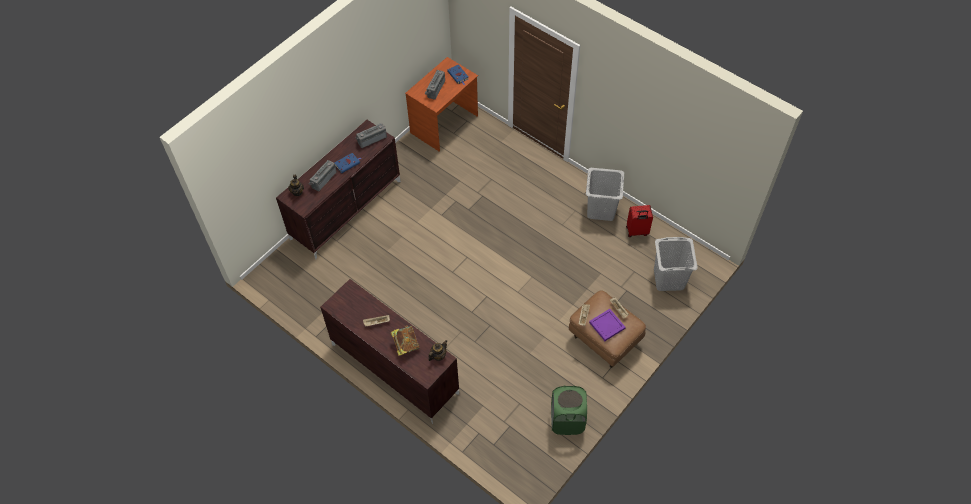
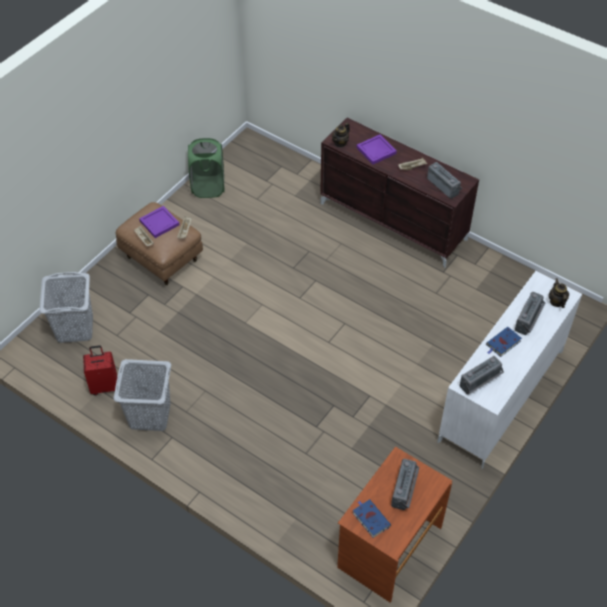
camera: 175 degrees right, 5 degrees down
brown dresser [276,120,401,259] -> white dresser [437,271,582,469]
book [391,326,419,356] -> purple tray [356,135,397,164]
none -> radio [427,162,463,199]

